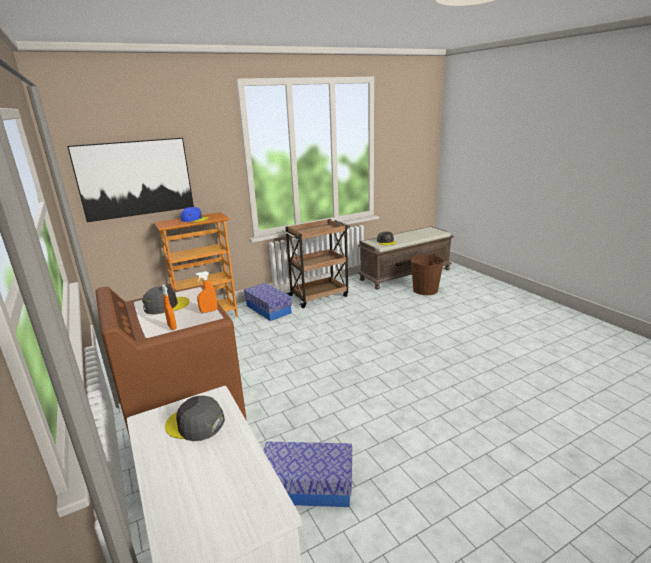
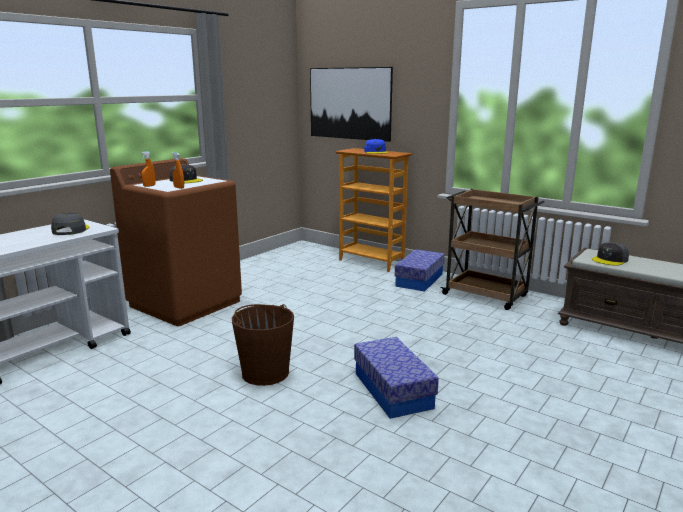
camera: 65 degrees right, 5 degrees down
storage box [264,441,352,507] -> storage box moved to [354,337,439,419]
brown bucket [411,254,444,295] -> brown bucket moved to [232,304,294,386]

